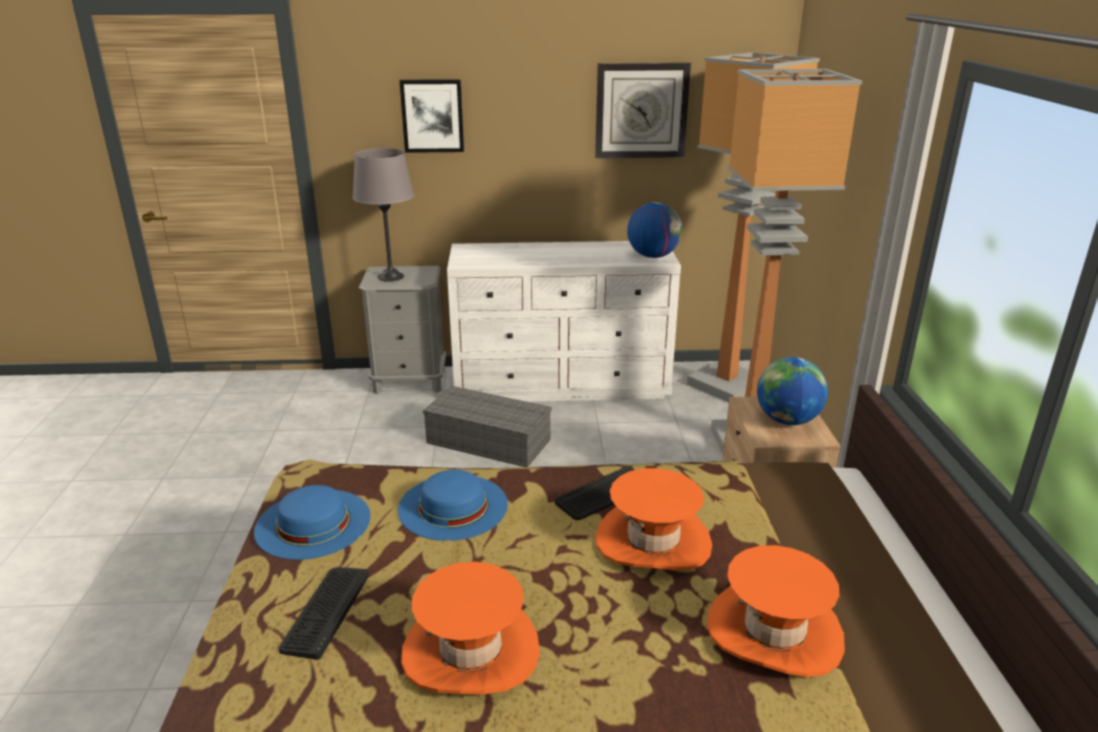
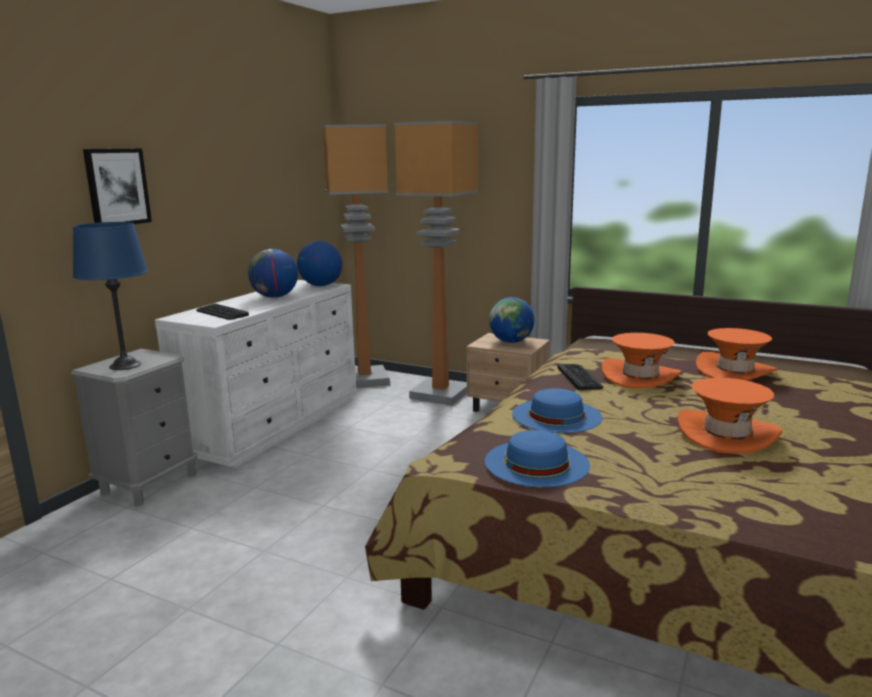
camera: 60 degrees left, 10 degrees down
keyboard [279,567,369,660] -> keyboard moved to [197,304,249,320]
grey table lamp [352,148,414,282] -> blue table lamp [73,222,148,370]
grey storage box [423,386,552,467] -> none
wall clock [595,63,691,158] -> none
none -> globe [248,249,298,298]

